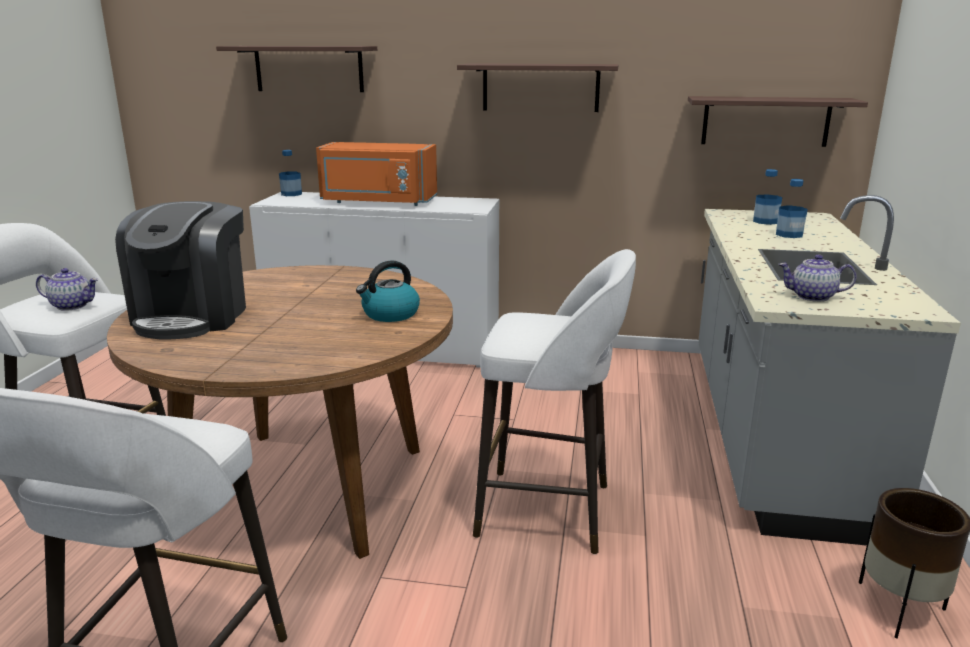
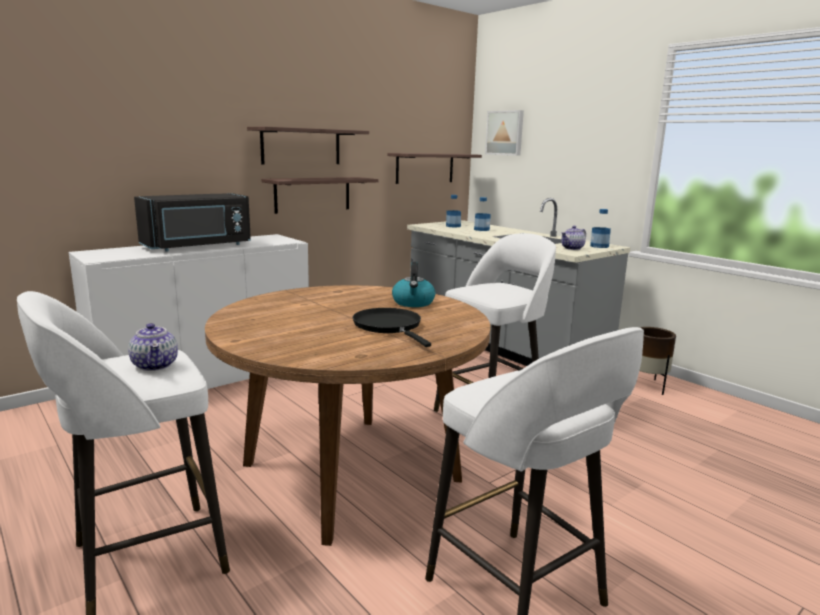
camera: 50 degrees left, 5 degrees down
teapot [36,268,98,311] -> teapot turned 105 degrees clockwise [128,323,178,371]
coffee machine [115,201,246,339] -> none
shelf [216,46,377,92] -> shelf moved to [261,177,378,214]
bottle [279,150,302,196] -> bottle moved to [590,209,611,248]
orange microwave [316,142,437,206] -> black microwave [134,193,251,252]
none -> black frying pan [353,308,431,347]
none -> picture [485,110,524,156]

